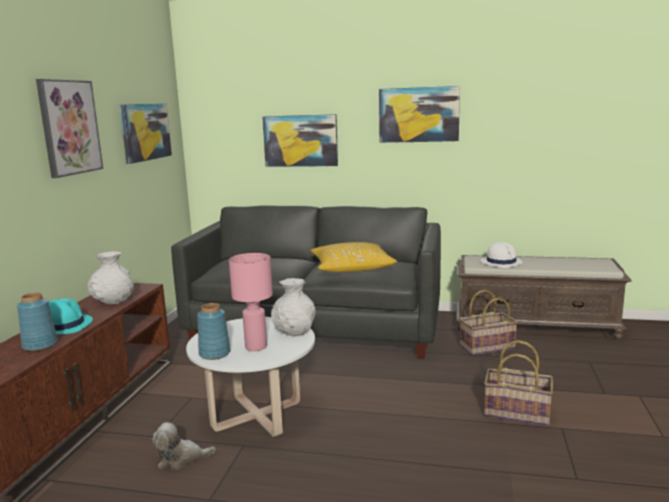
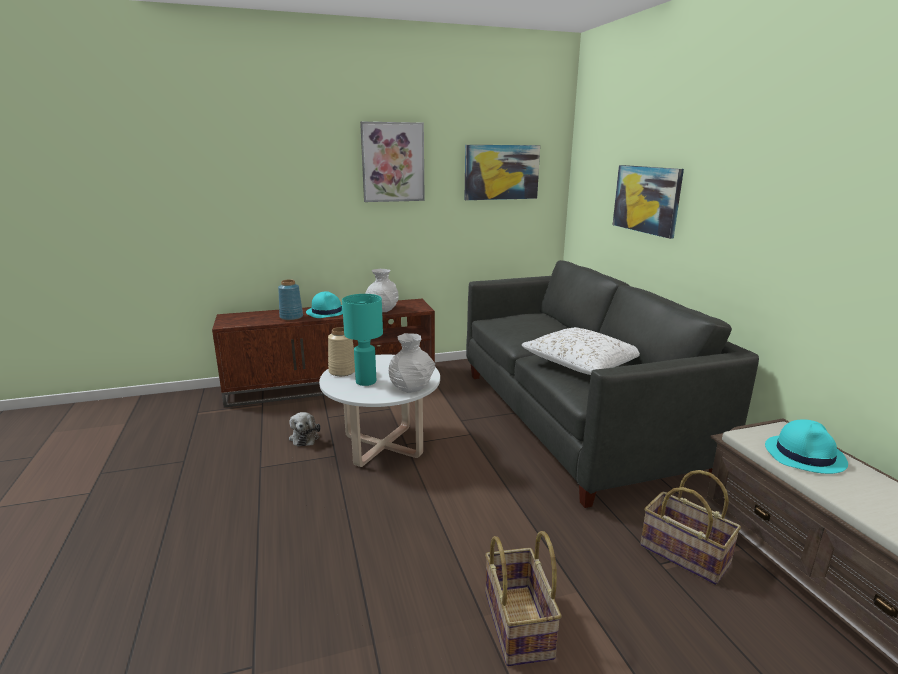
camera: 60 degrees right, 5 degrees up
plush toy [152,422,216,470] -> plush toy turned 150 degrees counterclockwise [289,412,320,447]
blue vase [197,303,231,360] -> beige vase [328,327,355,376]
pink table lamp [229,253,273,351] -> turquoise table lamp [342,294,383,386]
yellow pillow [310,242,397,272] -> white pillow [522,327,640,375]
picture [379,86,460,143] -> none
white hat [481,242,522,268] -> turquoise hat [765,419,848,474]

